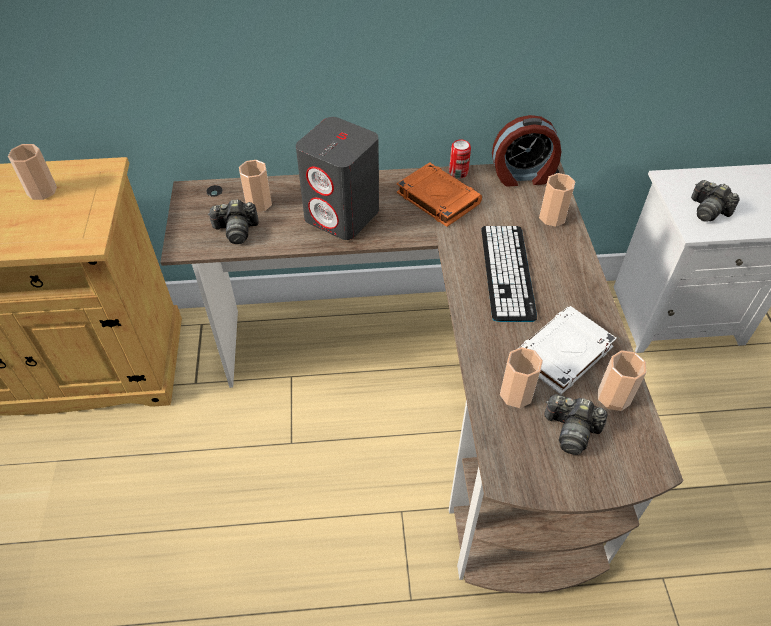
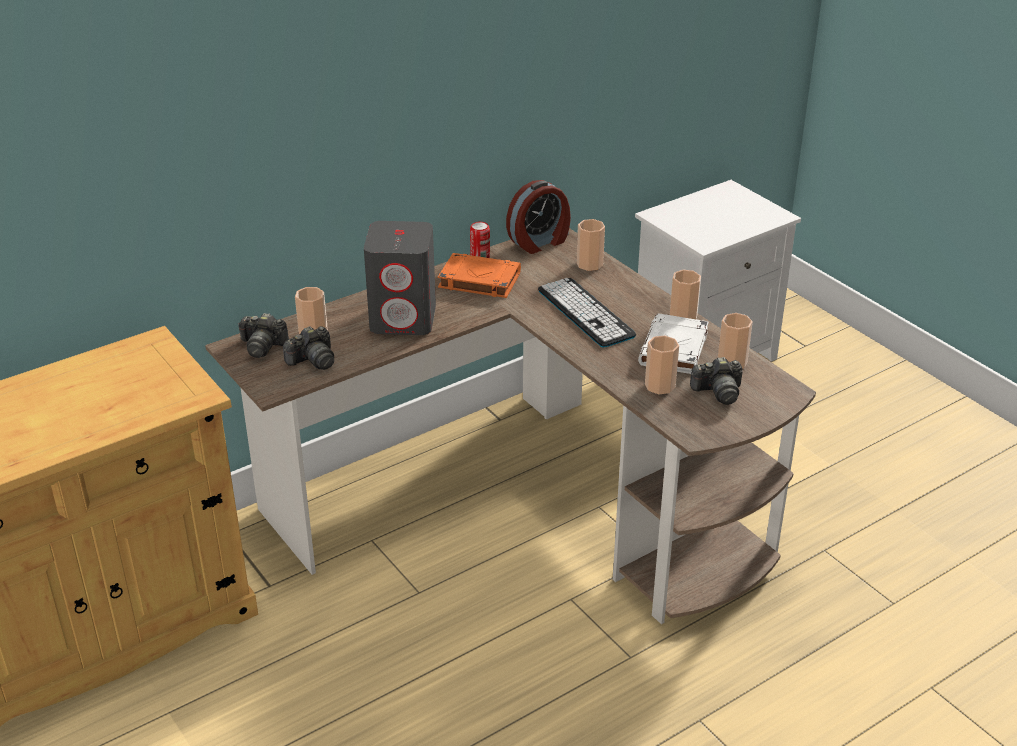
camera: 30 degrees left, 15 degrees down
cup [8,144,57,200] -> cup moved to [670,270,701,319]
camera [691,180,740,222] -> camera moved to [238,313,289,358]

